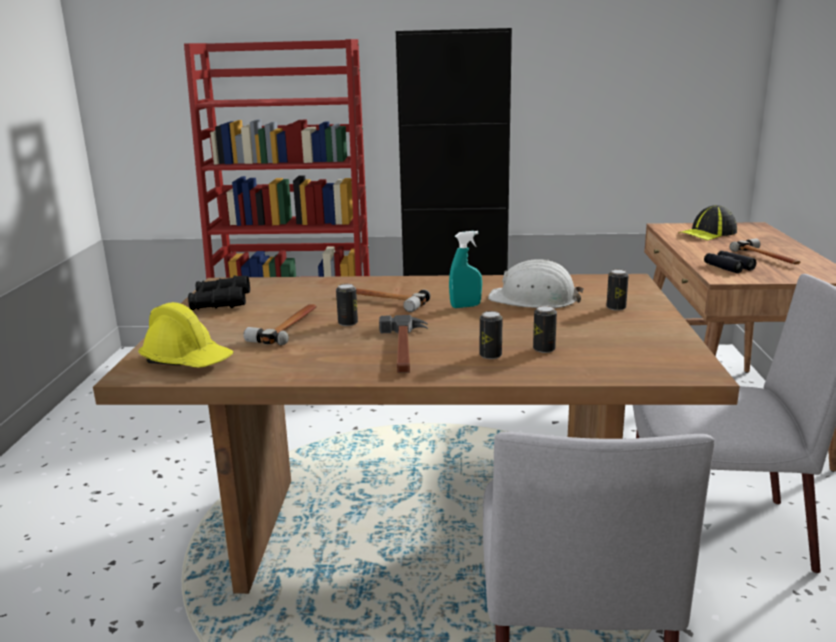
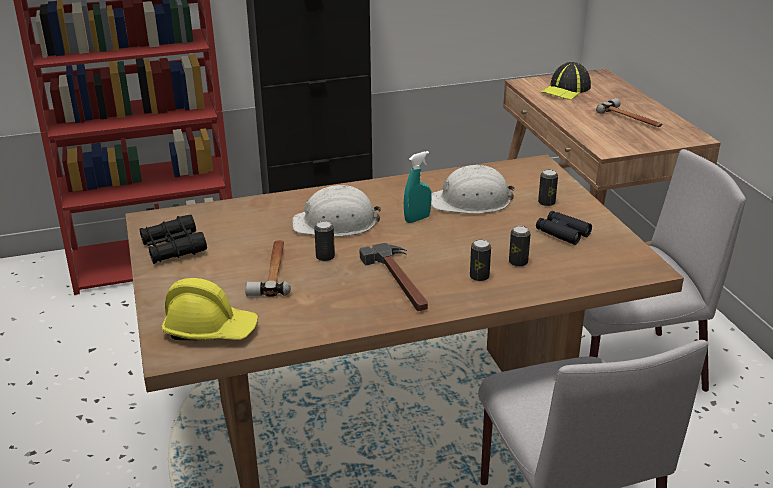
camera: 20 degrees left, 10 degrees up
hammer [356,288,430,312] -> white hard hat [292,185,381,236]
black binoculars [704,251,756,273] -> black binoculars moved to [536,211,592,245]

